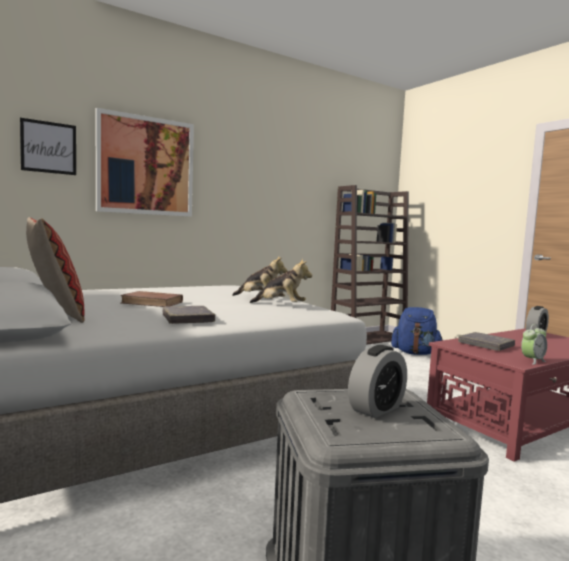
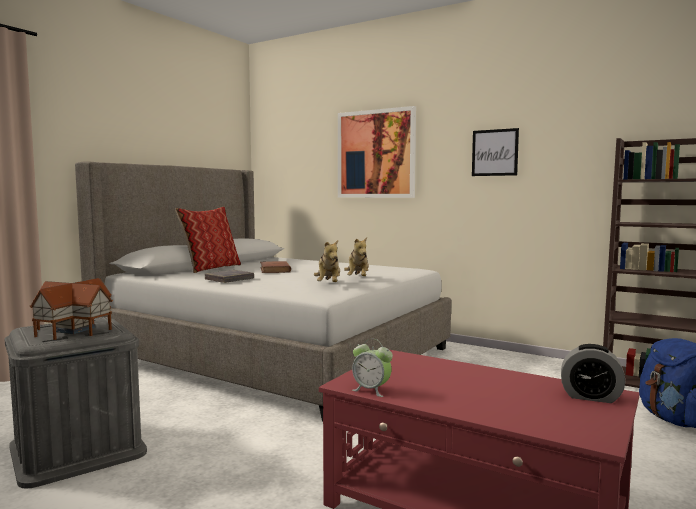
camera: 65 degrees right, 0 degrees up
picture [20,118,76,175] -> picture moved to [472,128,519,176]
alarm clock [348,345,407,418] -> toy house [29,278,113,340]
grey book [458,332,515,351] -> none

